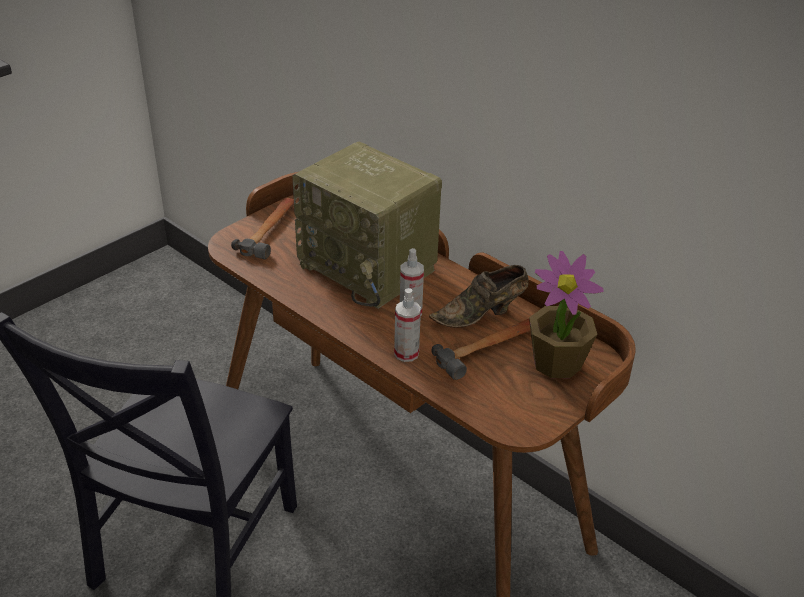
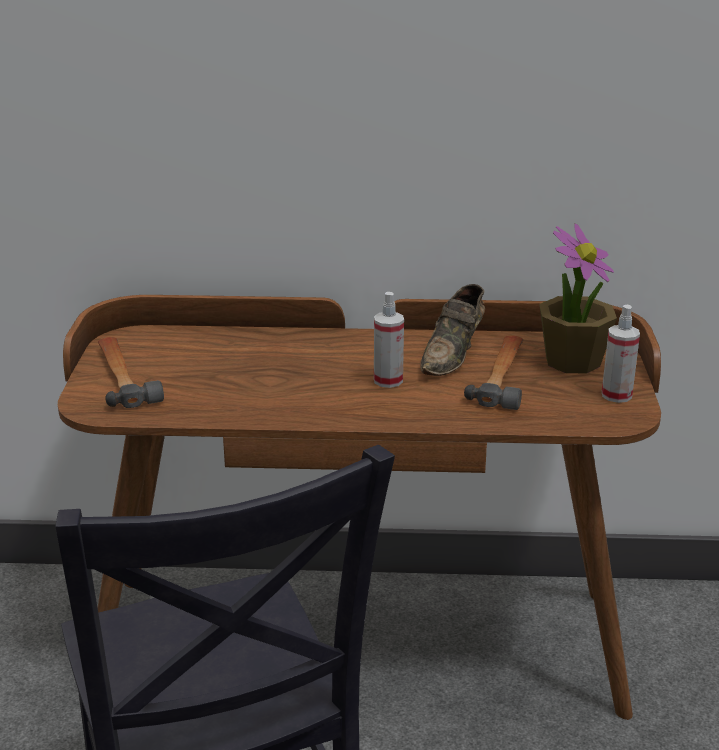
camera: 40 degrees left, 10 degrees down
radio [292,142,442,309] -> none
spray bottle [394,288,421,362] -> spray bottle moved to [602,305,640,403]

